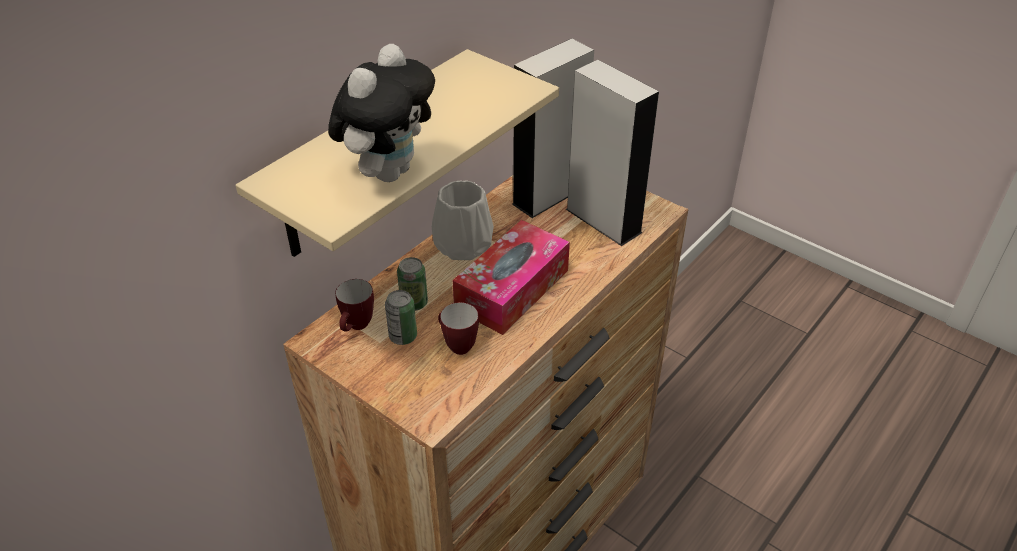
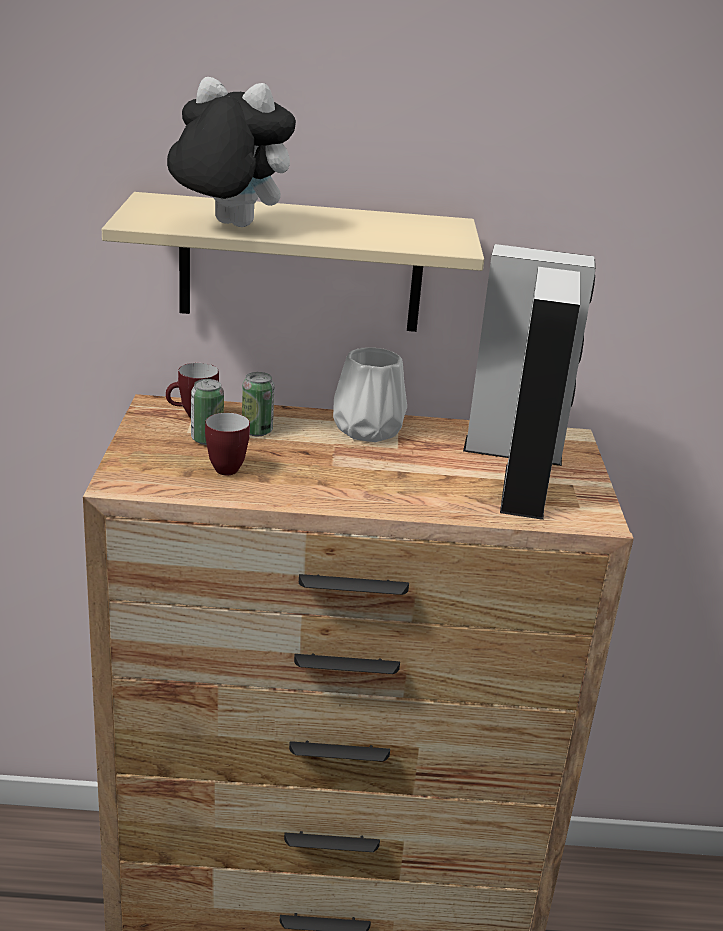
camera: 50 degrees right, 15 degrees down
plush toy [328,44,435,182] -> plush toy turned 150 degrees counterclockwise [167,77,296,227]
tissue box [453,220,570,335] -> none

